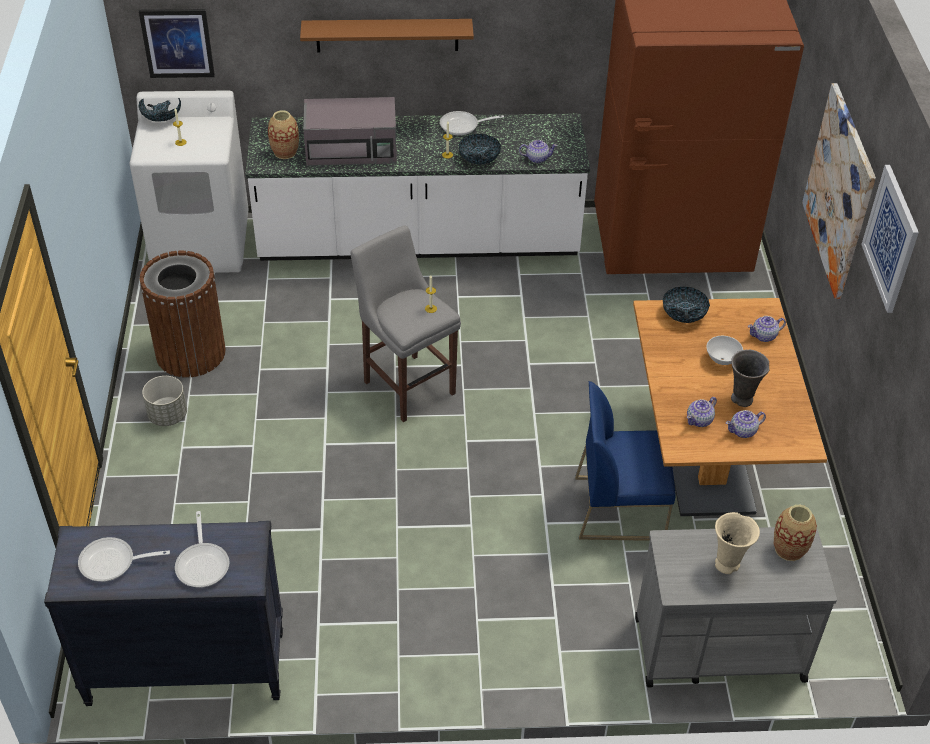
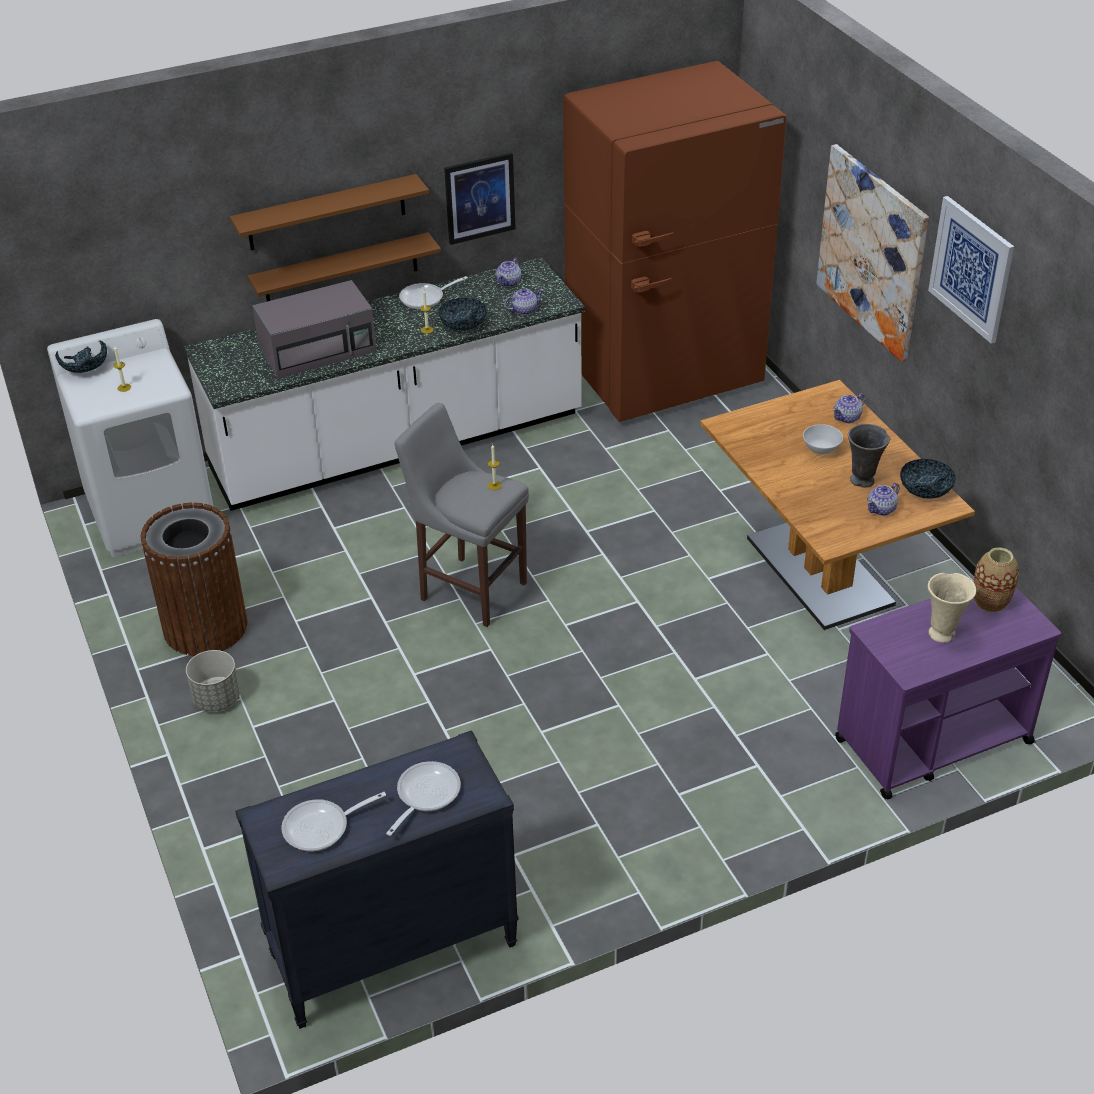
camera: 20 degrees left, 5 degrees down
picture [139,9,215,78] -> picture moved to [444,152,515,245]
frying pan [175,511,229,588] -> frying pan turned 120 degrees counterclockwise [386,761,461,836]
vase [268,110,299,159] -> none
blue chair [575,381,676,541] -> none
grey cart [635,527,837,688] -> purple cart [835,587,1061,799]
bowl [663,287,710,323] -> bowl moved to [900,459,956,499]
teapot [687,397,717,427] -> teapot moved to [496,258,521,287]
none -> brown shelf [248,232,441,301]

